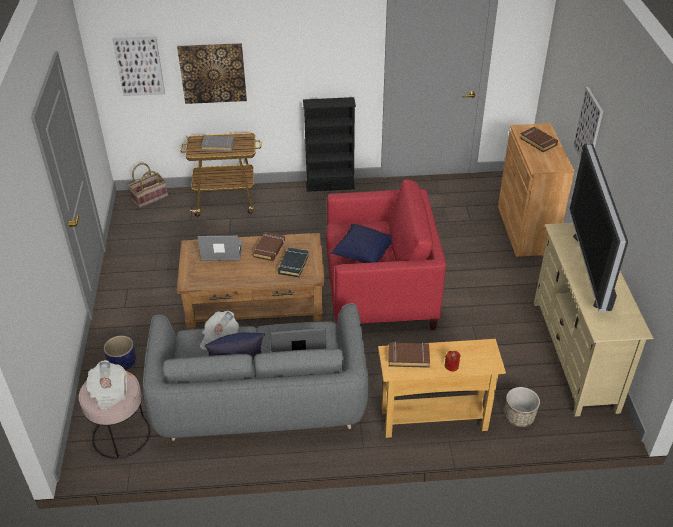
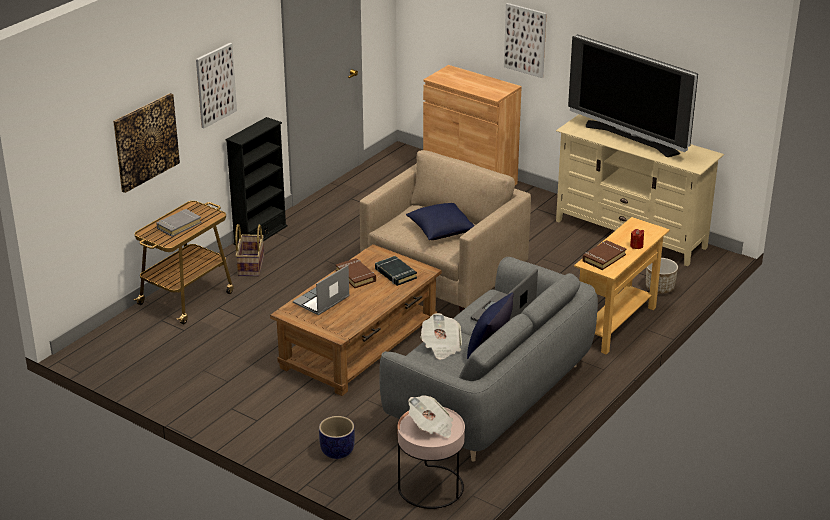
camera: 50 degrees left, 10 degrees down
picture [112,36,165,96] -> picture moved to [196,43,237,129]
basket [128,163,168,208] -> basket moved to [235,224,264,277]
red armchair [326,179,446,330] -> beige armchair [360,150,531,312]
brown book [520,127,558,152] -> none

